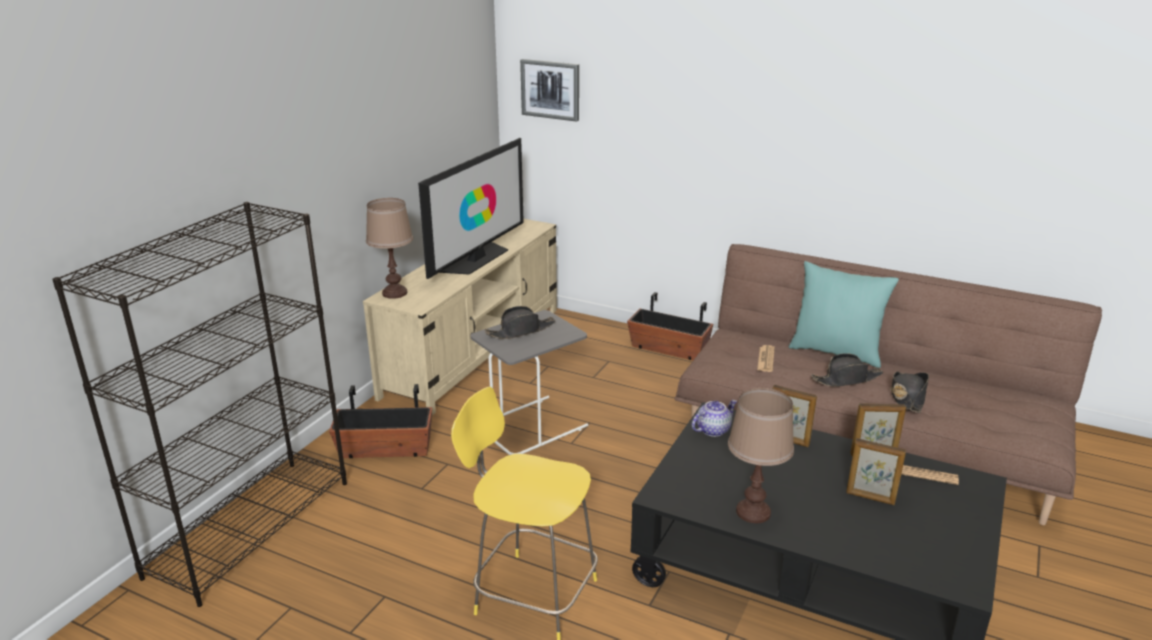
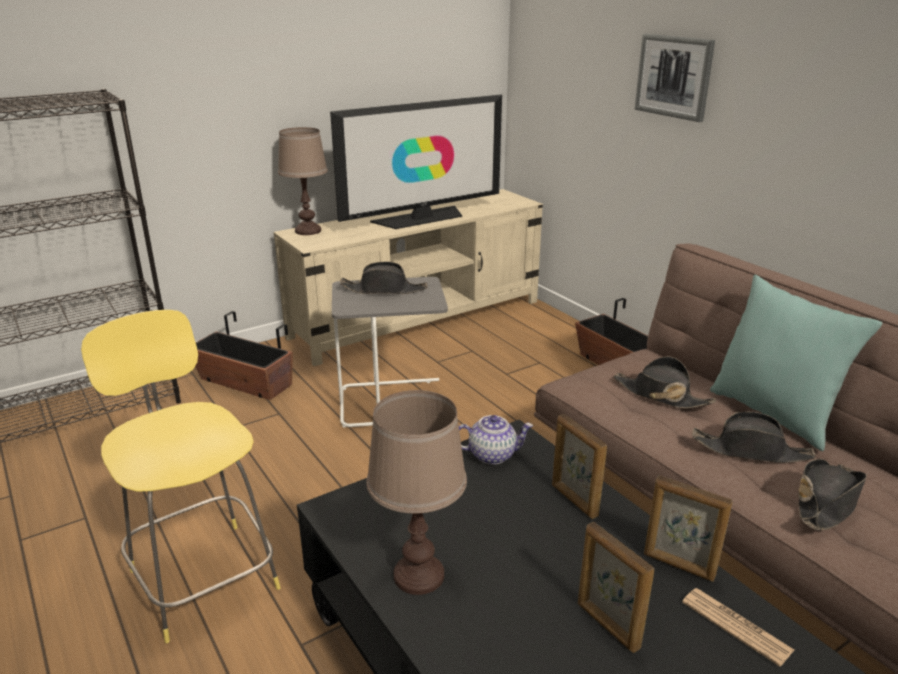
camera: 30 degrees right, 0 degrees up
picture [520,59,579,122] -> picture moved to [634,34,715,122]
newspaper [757,345,775,372] -> black hat [613,356,716,409]

